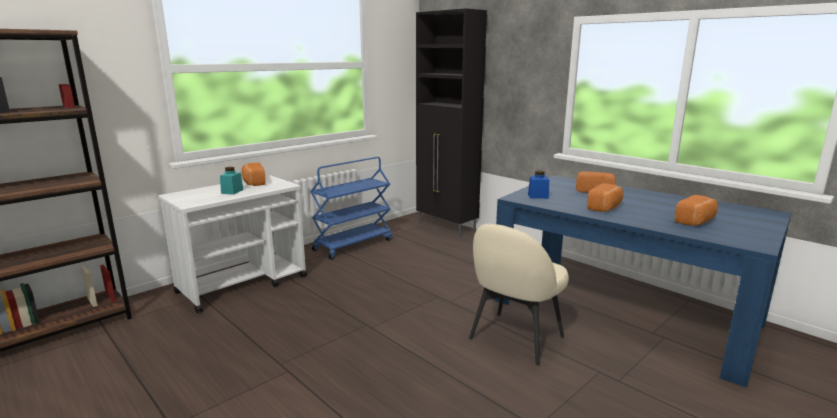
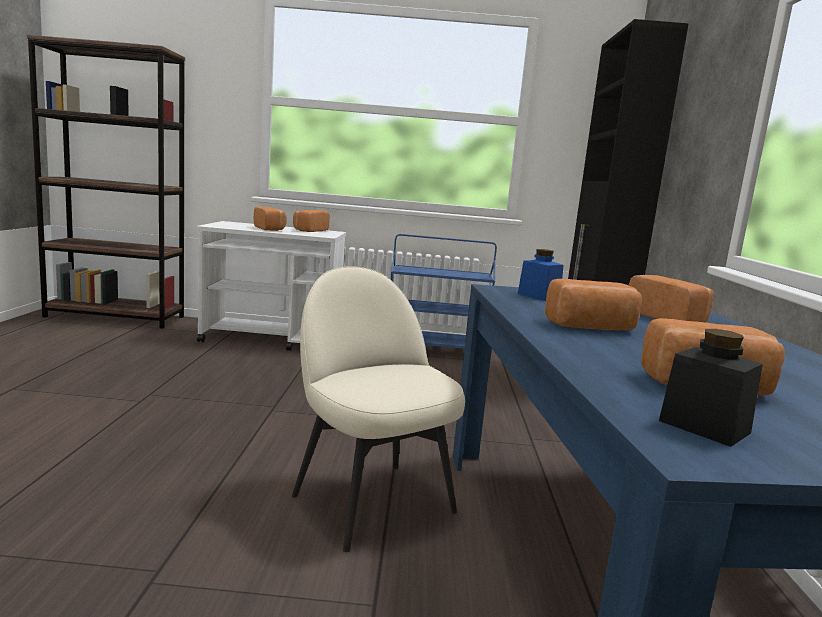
camera: 45 degrees right, 5 degrees down
turquoise jar [220,167,243,195] -> bread [254,207,287,231]
beige chair [469,224,569,365] -> beige chair turned 60 degrees clockwise [292,266,465,552]
none -> black jar [659,329,763,447]

